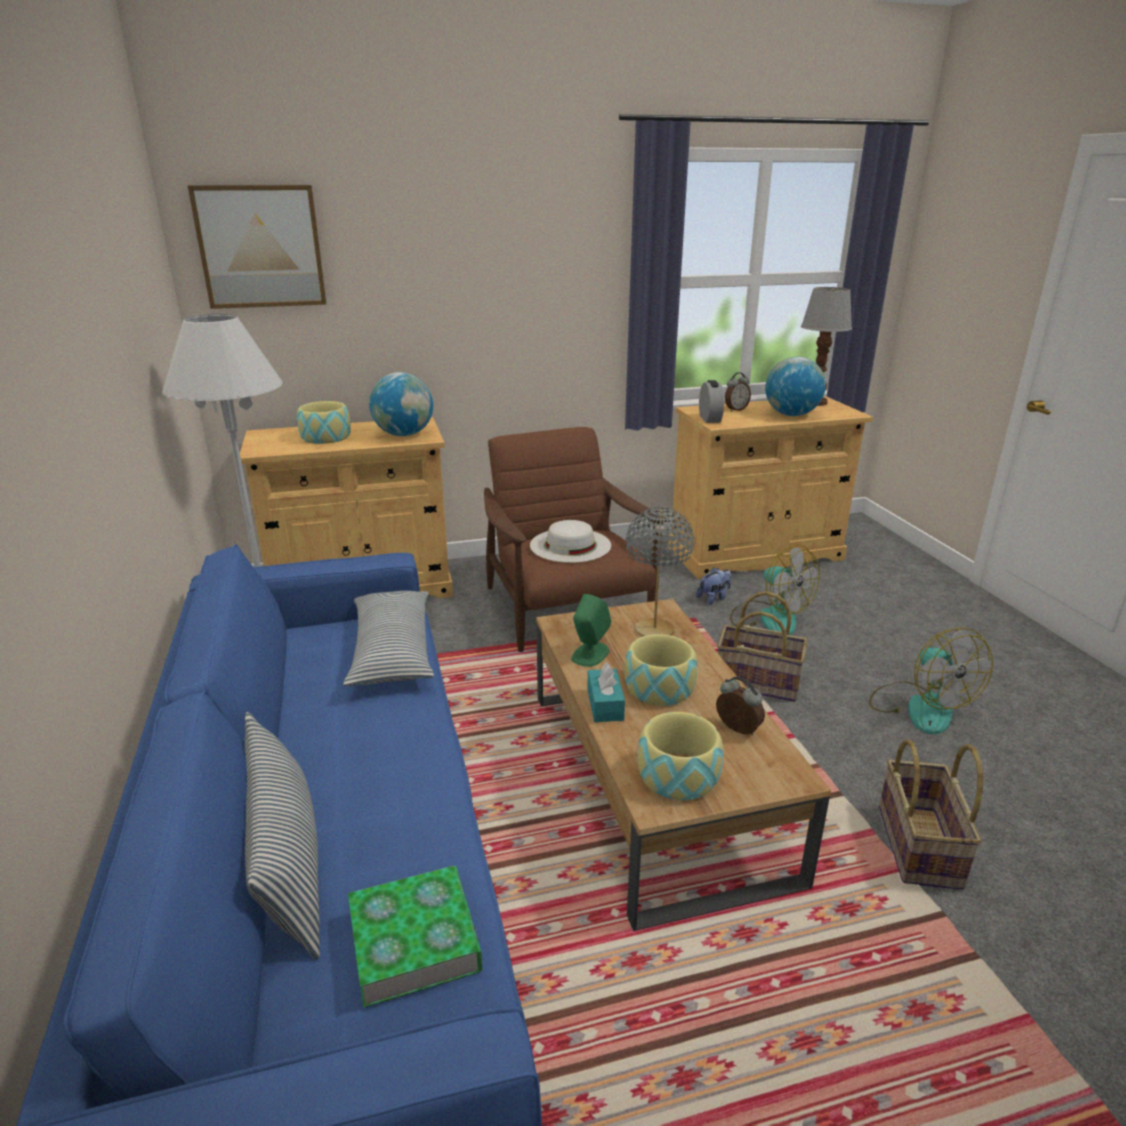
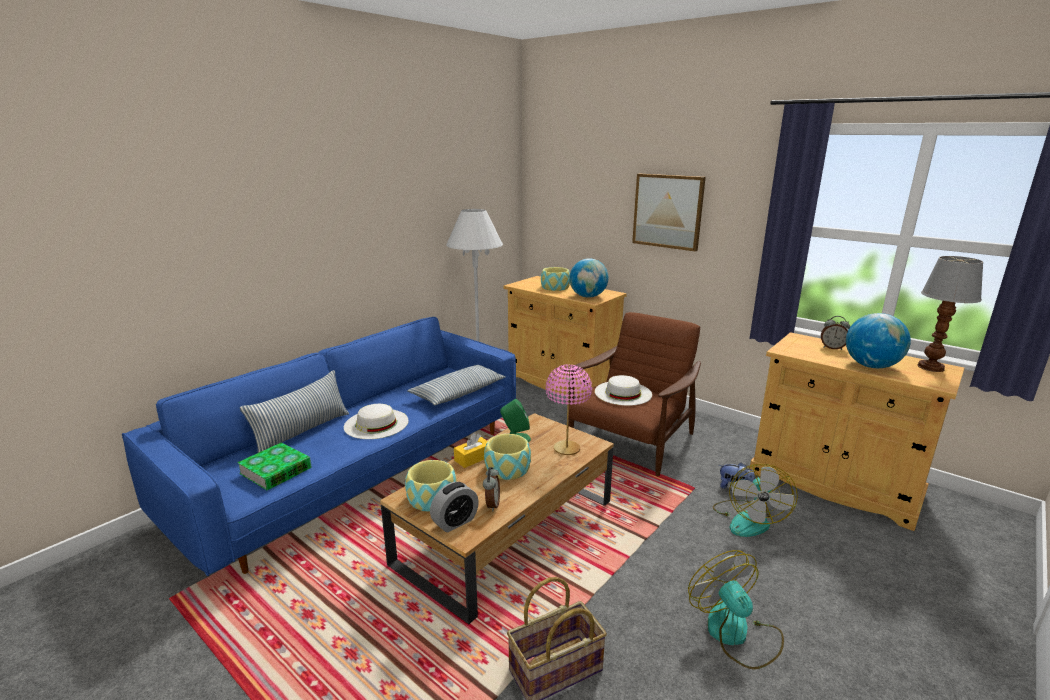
camera: 55 degrees right, 5 degrees down
picture [188,185,326,309] -> picture moved to [632,174,706,251]
turquoise tissue box [587,663,625,722] -> yellow tissue box [454,433,488,468]
grey table lamp [626,507,694,636] -> pink table lamp [546,364,592,455]
alarm clock [699,380,724,423] -> alarm clock moved to [430,482,479,532]
basket [717,591,808,702] -> none
fan [869,627,993,734] -> fan turned 120 degrees clockwise [688,550,784,669]
none -> white hat [344,404,408,439]

